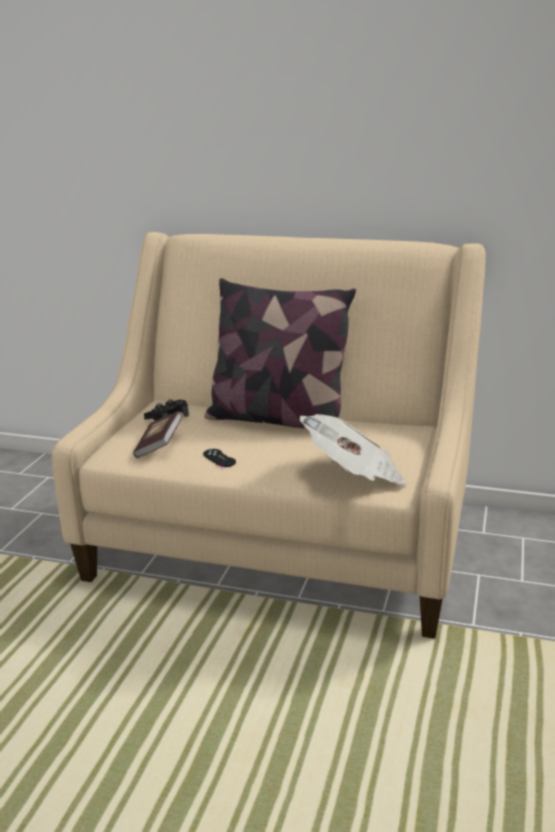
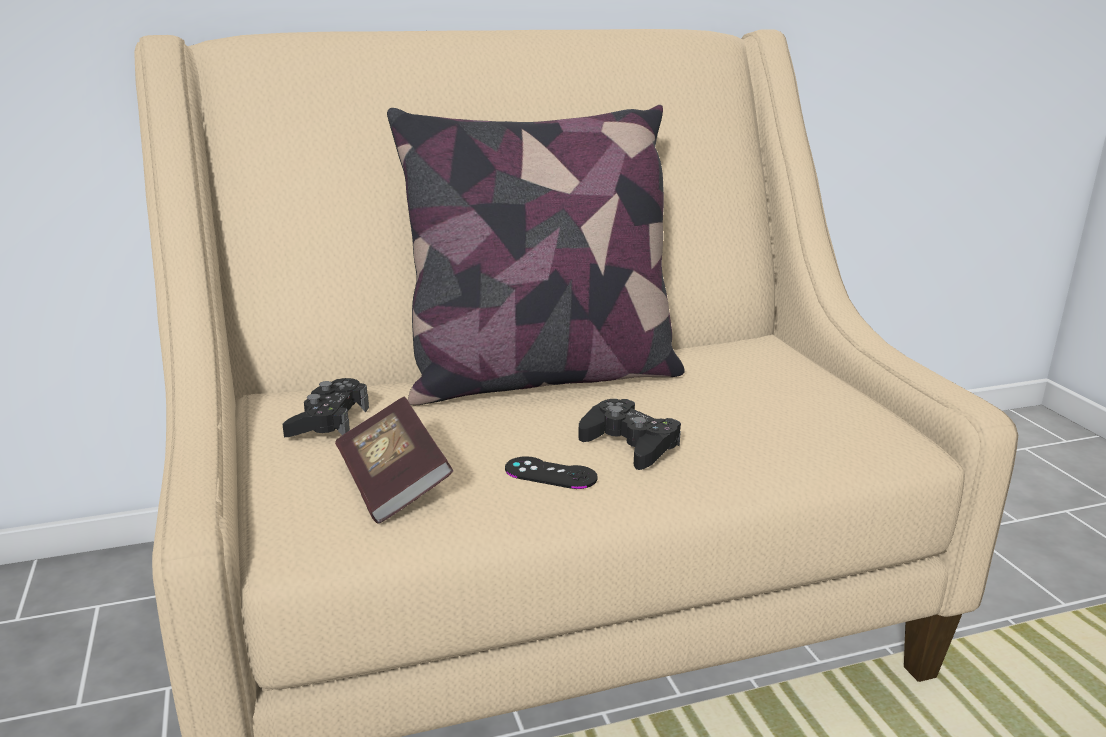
camera: 35 degrees left, 0 degrees up
newspaper [299,414,407,485] -> none
none -> black game controller [578,399,681,470]

